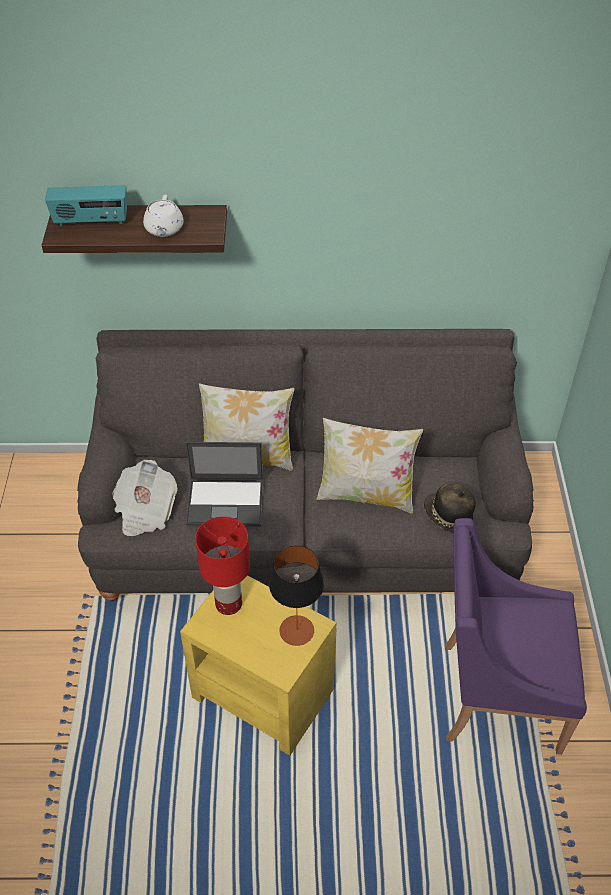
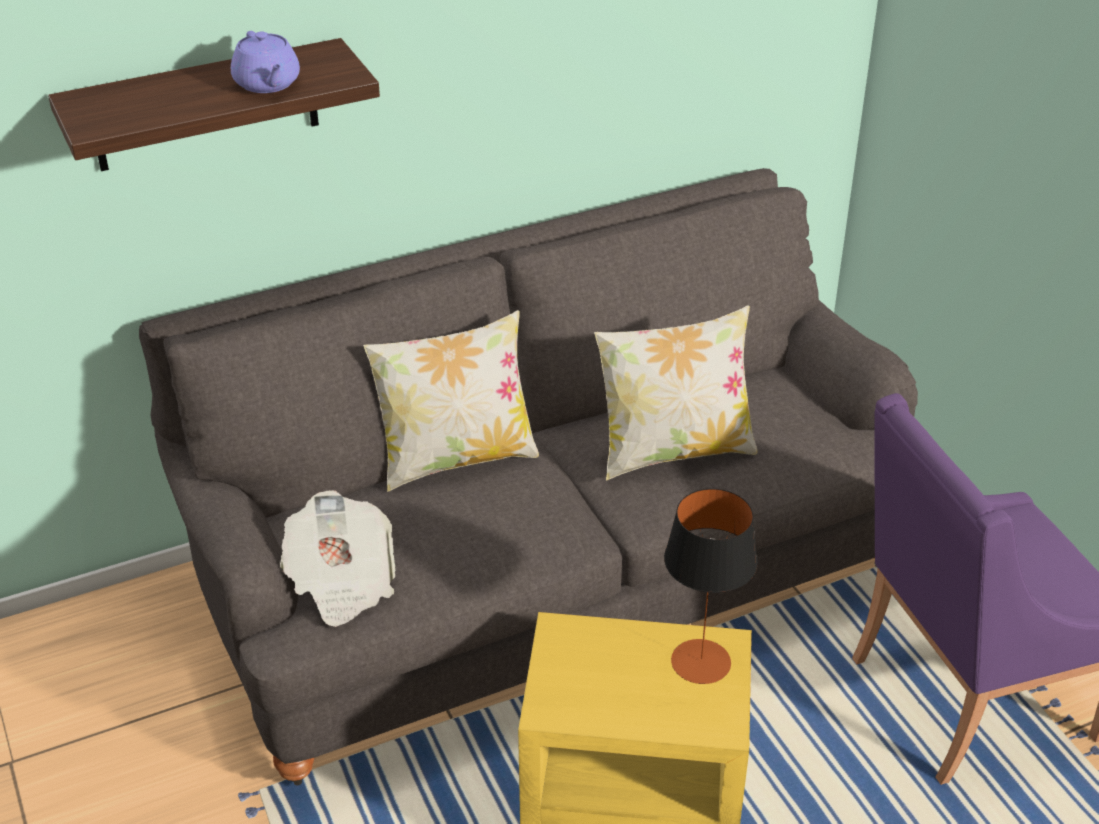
camera: 25 degrees left, 10 degrees down
radio [45,185,127,226] -> none
white teapot [143,195,184,237] -> purple teapot [231,31,300,93]
laptop [186,442,263,526] -> none
red table lamp [195,516,250,615] -> none
hat [424,483,476,533] -> none

